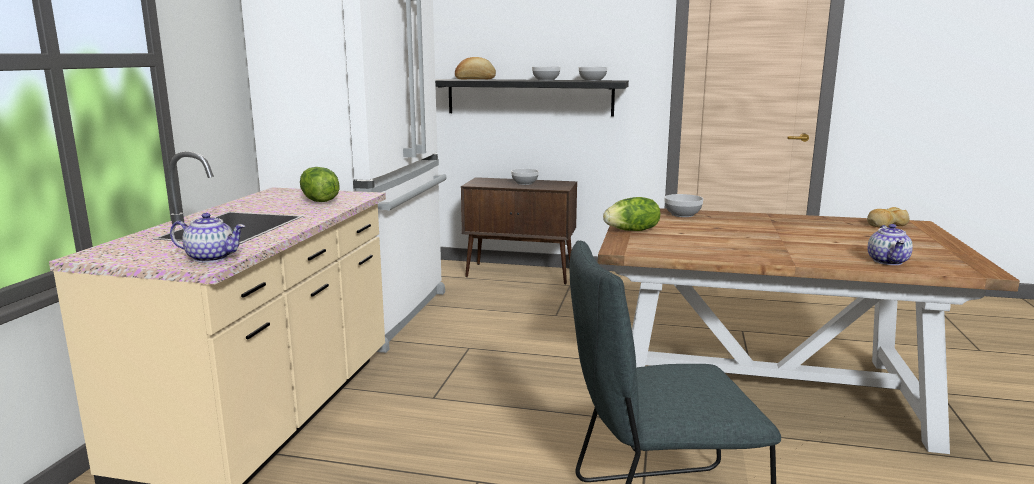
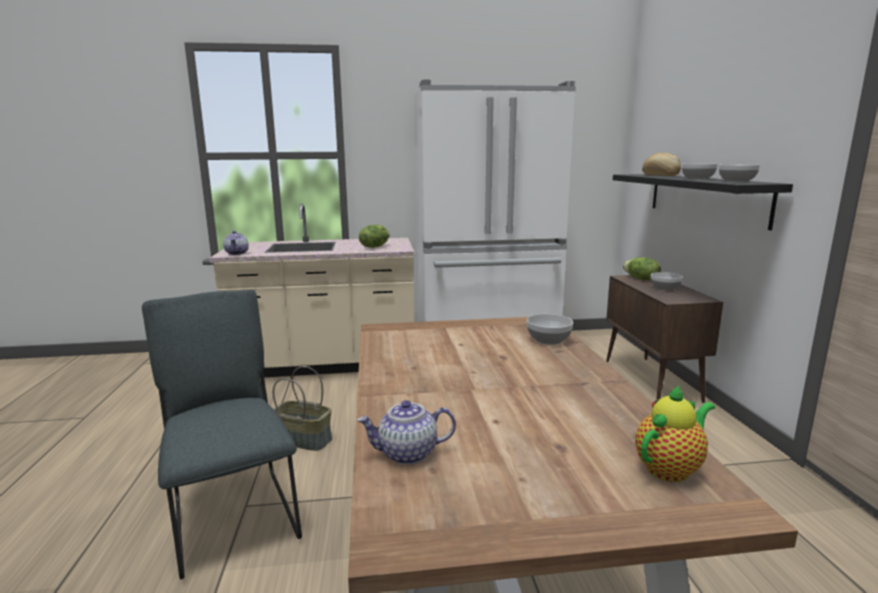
camera: 70 degrees right, 0 degrees up
lettuce [603,197,660,231] -> lettuce moved to [623,257,661,280]
bread [867,207,910,228] -> teapot [635,385,716,482]
none -> basket [273,366,332,451]

